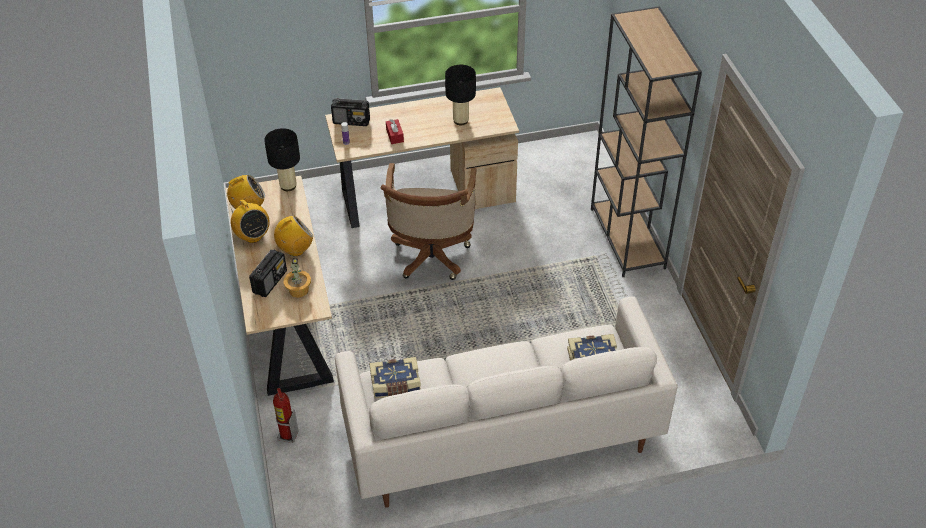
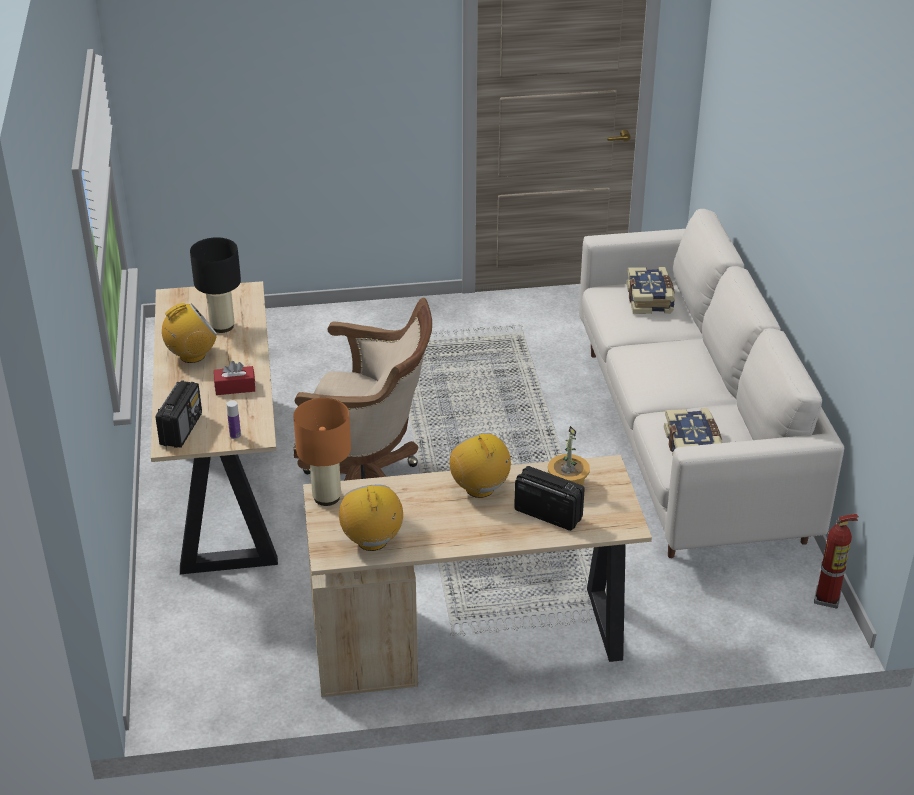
camera: 85 degrees left, 10 degrees down
radio [229,199,270,243] -> radio moved to [162,303,217,363]
black table lamp [264,128,300,191] -> orange table lamp [294,398,351,506]
fire extinguisher [273,388,299,443] -> fire extinguisher moved to [814,514,859,609]
bookcase [591,6,702,277] -> none

